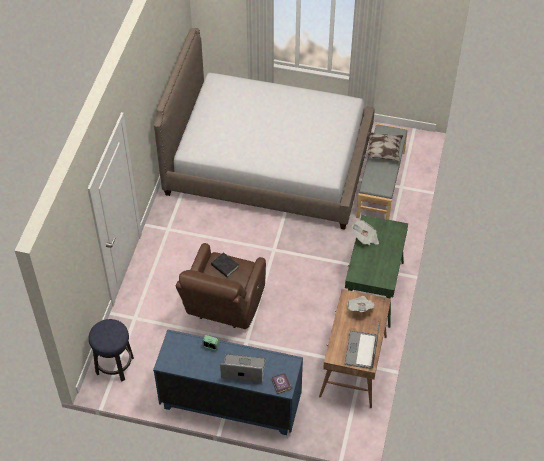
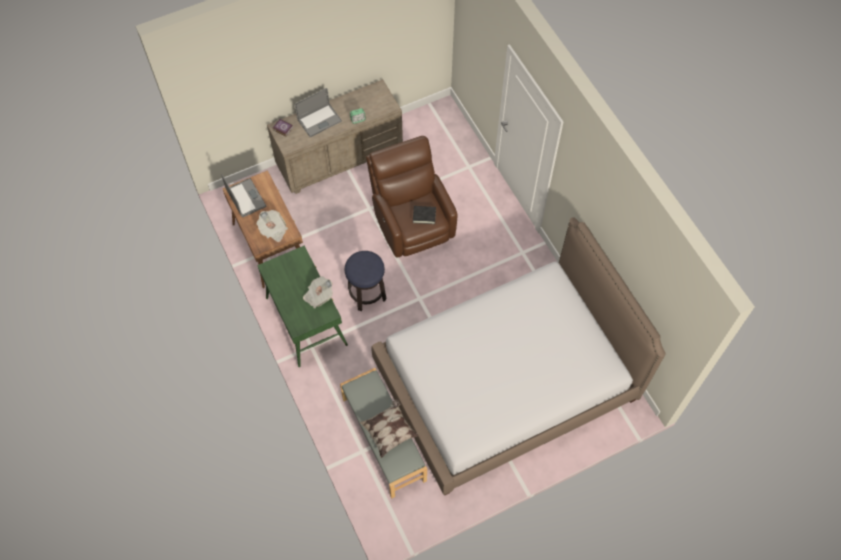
camera: 140 degrees right, 10 degrees up
stool [89,319,134,382] -> stool moved to [345,251,386,311]
blue dresser [153,329,303,435] -> beige dresser [267,79,403,194]

